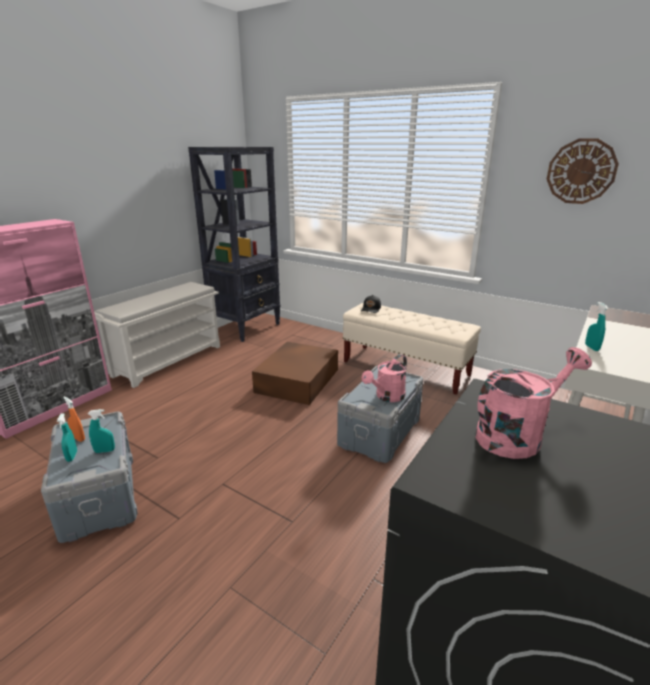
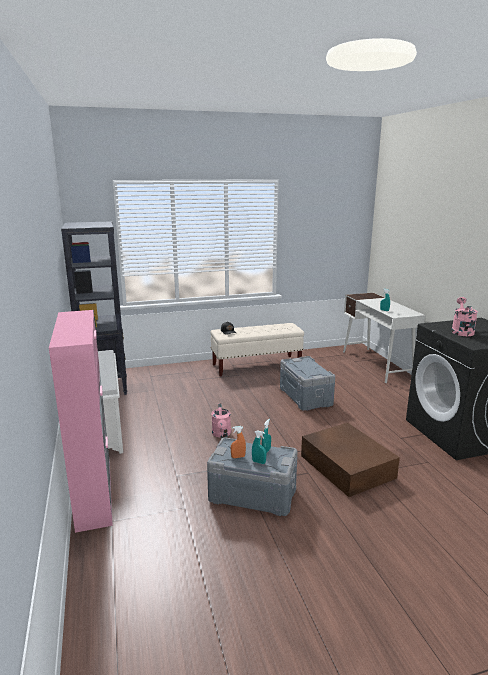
camera: 50 degrees left, 5 degrees down
brown storage box [252,342,338,405] -> brown storage box moved to [301,423,400,497]
pink watering can [362,354,407,402] -> pink watering can moved to [211,403,231,438]
wall clock [547,138,619,204] -> none

